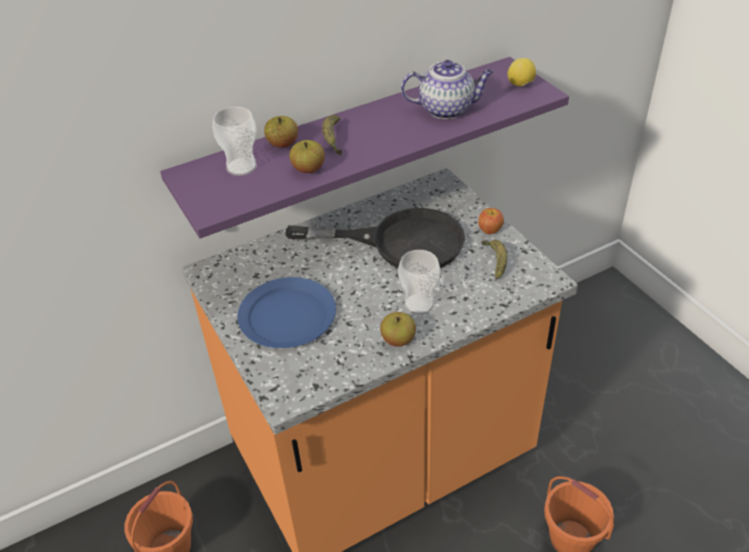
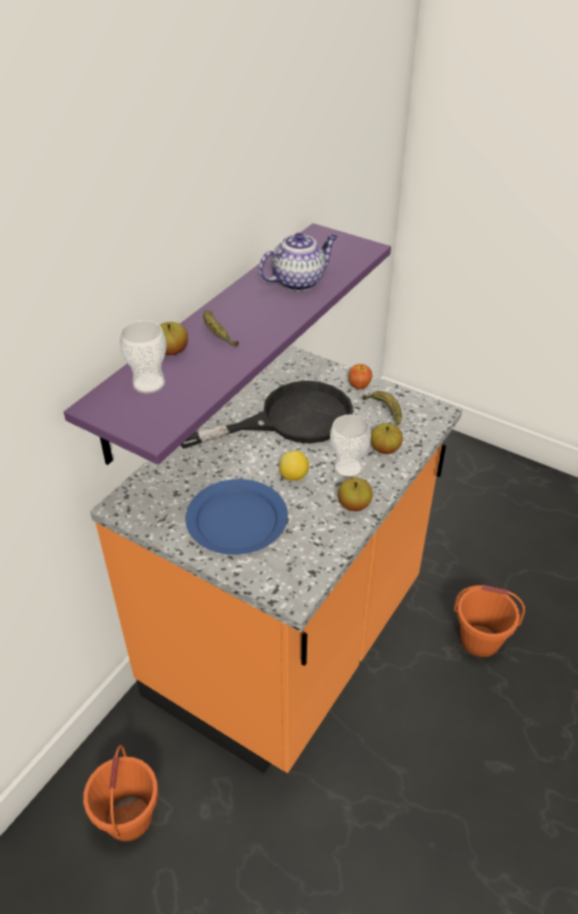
camera: 30 degrees left, 0 degrees up
apple [290,140,325,173] -> apple moved to [370,423,403,454]
lemon [508,58,536,87] -> lemon moved to [279,451,309,481]

